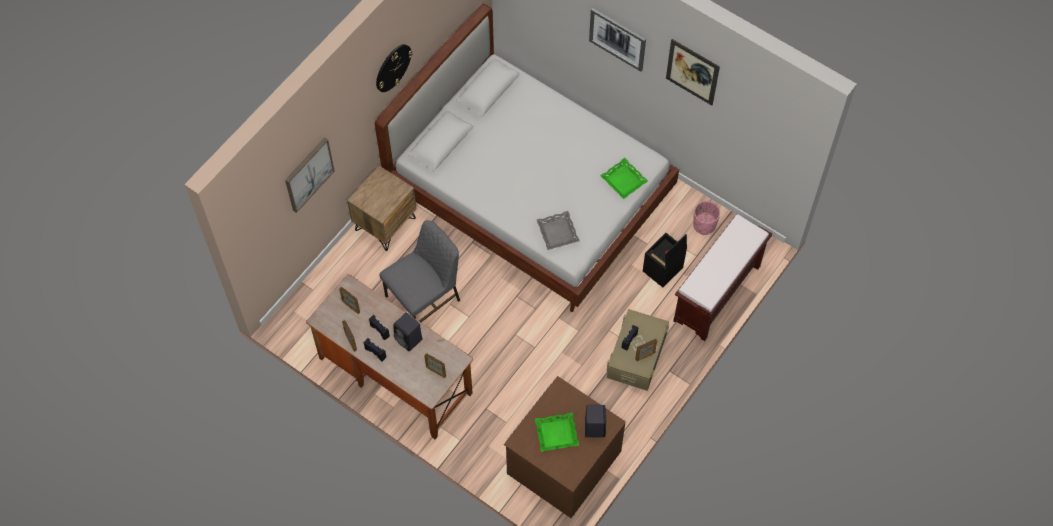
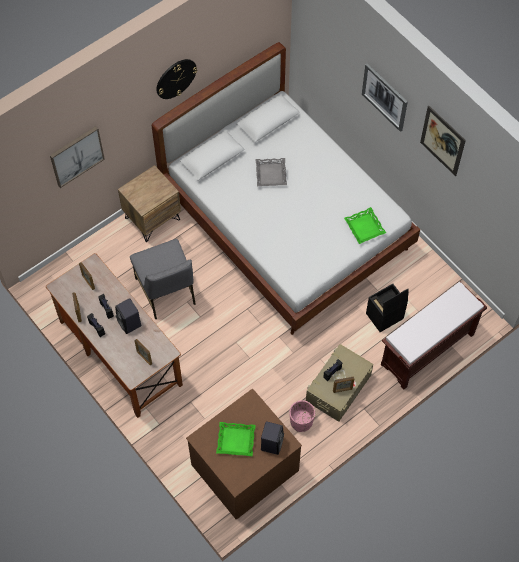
camera: 15 degrees right, 0 degrees up
grey chair [380,220,460,322] -> grey chair turned 90 degrees clockwise [130,239,196,319]
grey tray [537,211,579,250] -> grey tray moved to [256,158,287,186]
pink planter [693,201,720,235] -> pink planter moved to [289,400,315,432]

